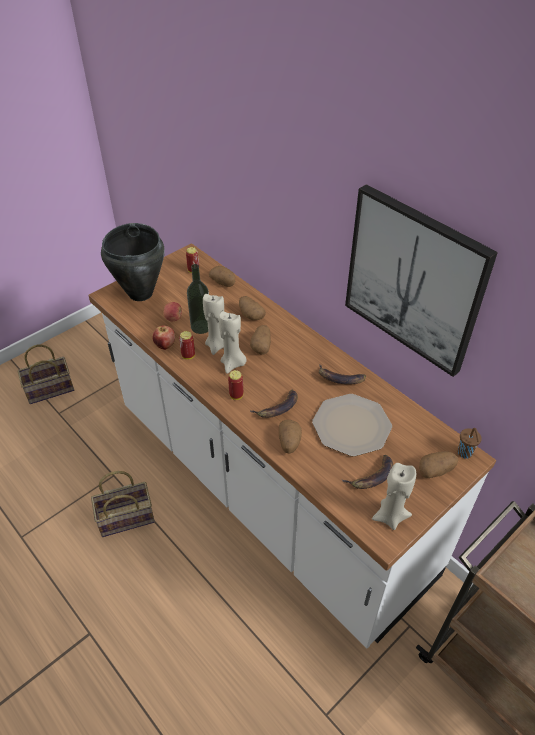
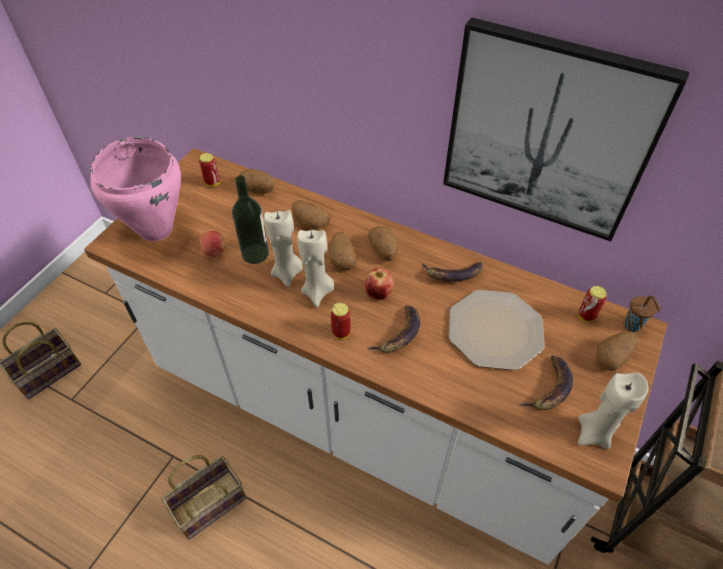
camera: 20 degrees left, 5 degrees up
black cooking pot [101,223,165,301] -> pink cooking pot [90,137,181,241]
apple [153,325,175,350] -> apple moved to [364,268,394,300]
can [179,331,195,359] -> can moved to [578,286,607,322]
potato [279,420,302,454] -> potato moved to [368,226,398,261]

